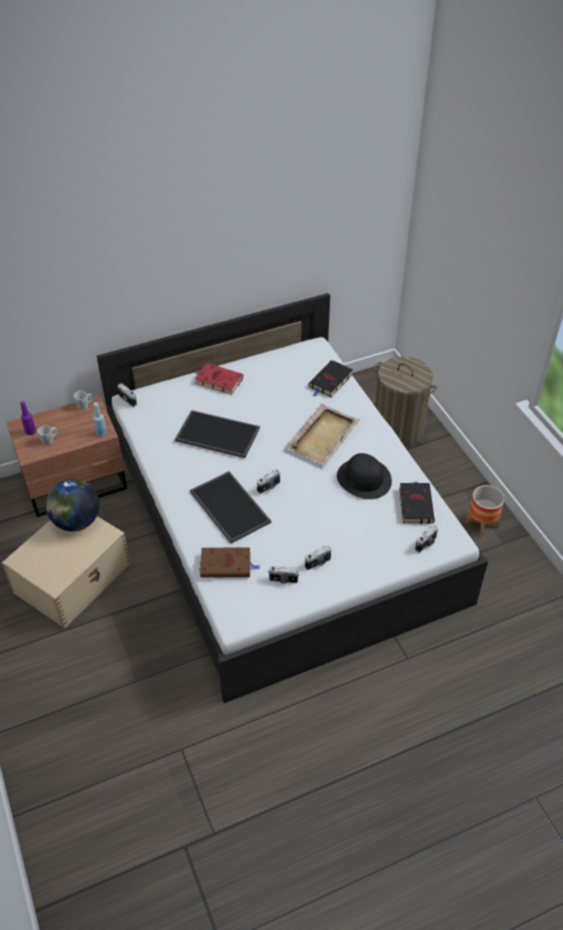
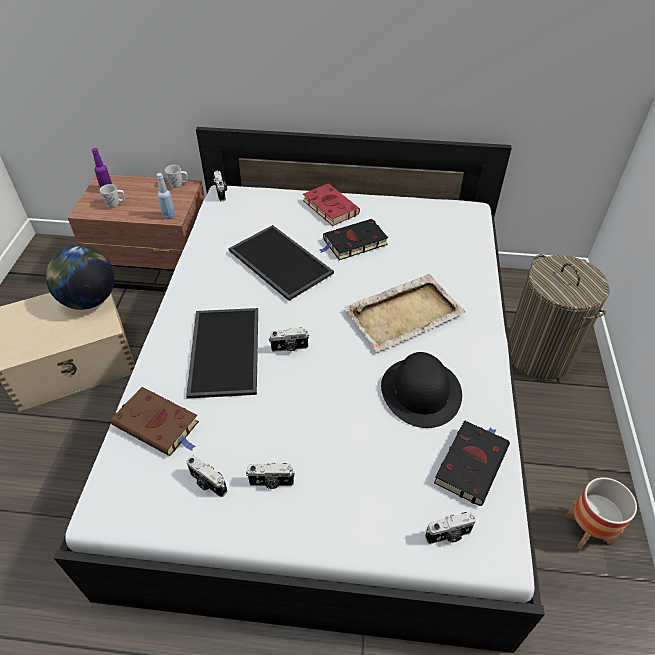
camera: 30 degrees right, 0 degrees up
black book [309,360,353,397] -> black book moved to [319,219,388,260]

